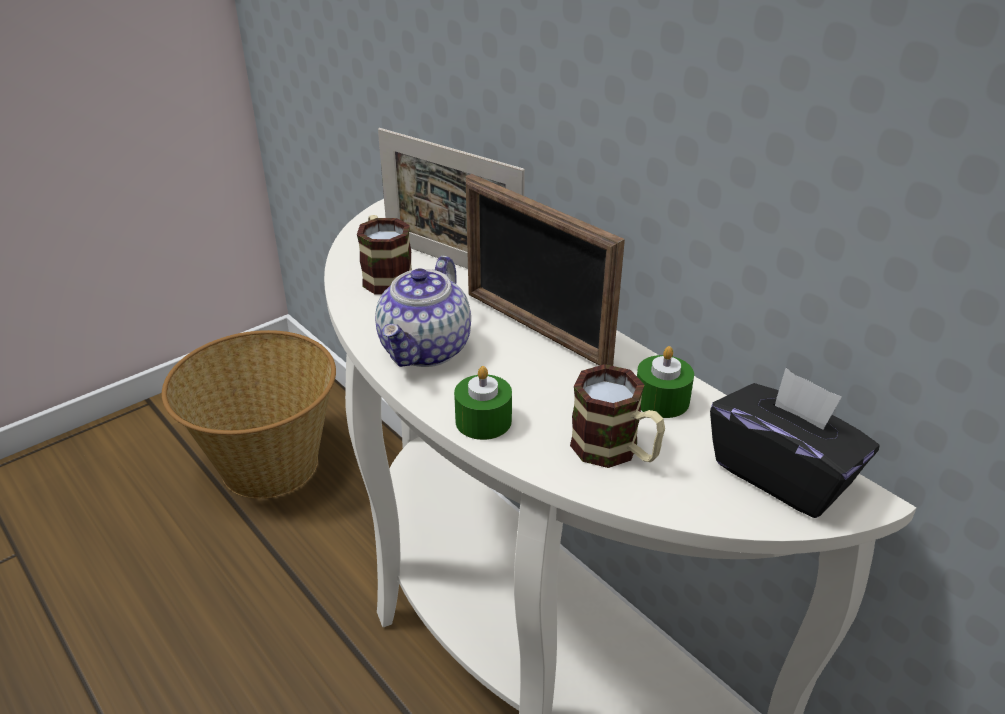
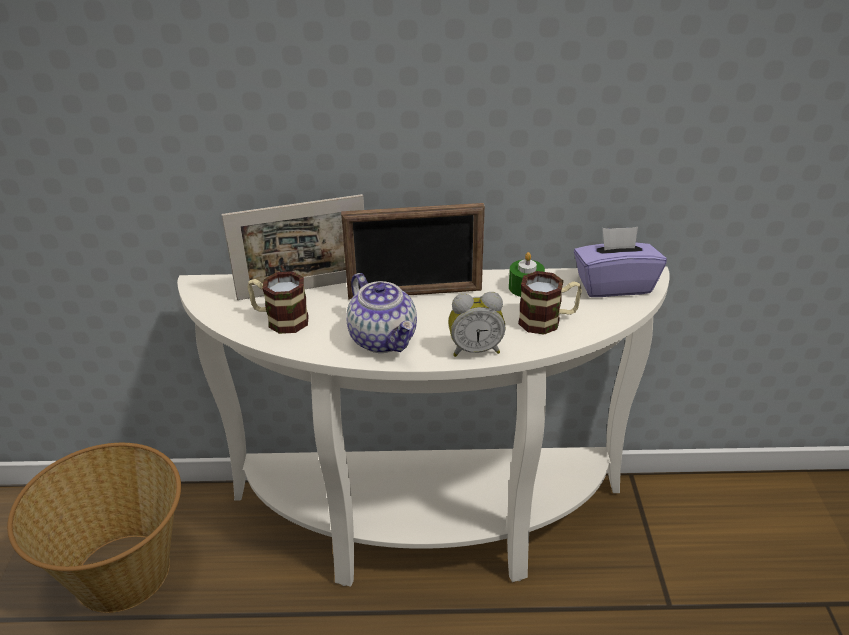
camera: 50 degrees left, 0 degrees up
green candle [454,366,512,440] -> alarm clock [448,292,505,357]
black tissue box [710,368,880,518] -> purple tissue box [574,227,667,297]

